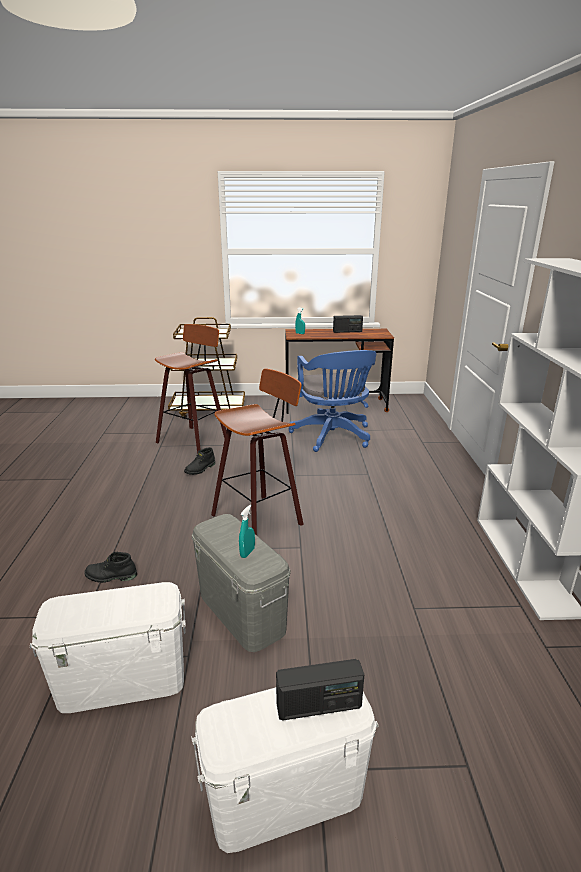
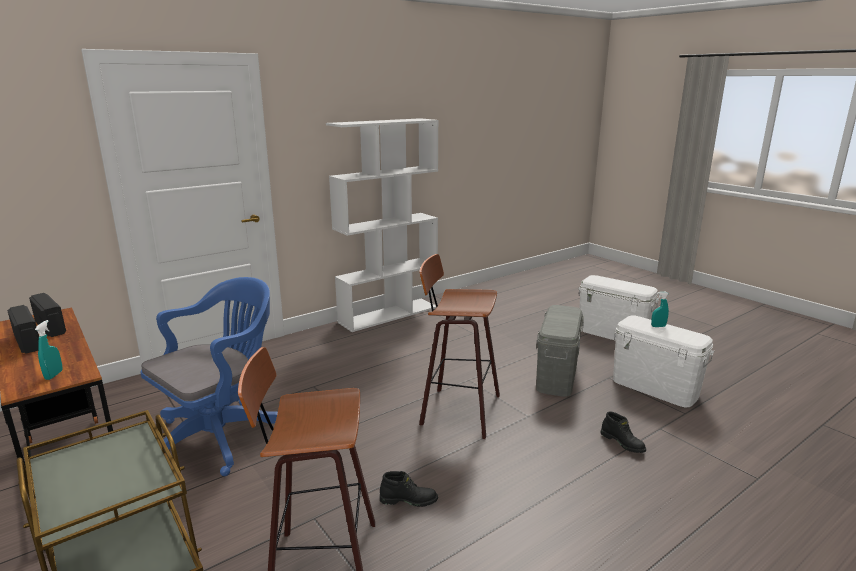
camera: 125 degrees left, 5 degrees down
turquoise spray bottle [239,505,255,558] -> turquoise spray bottle moved to [651,292,669,327]
radio [276,659,364,721] -> radio moved to [29,293,66,337]

